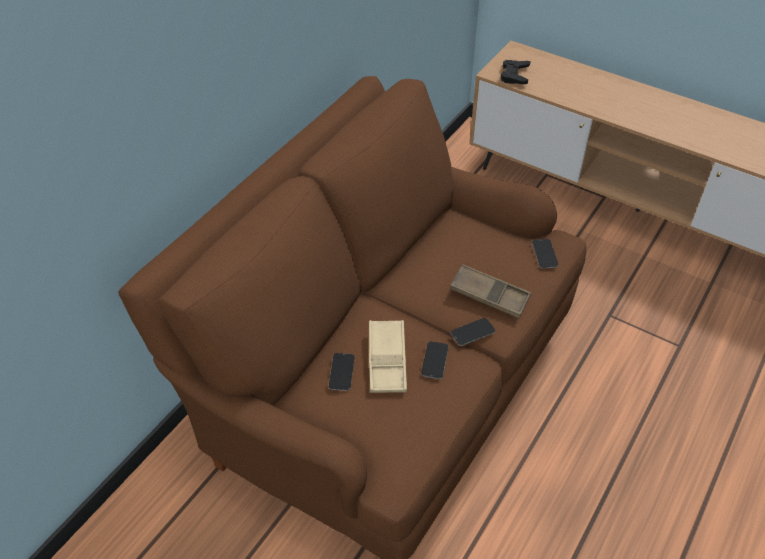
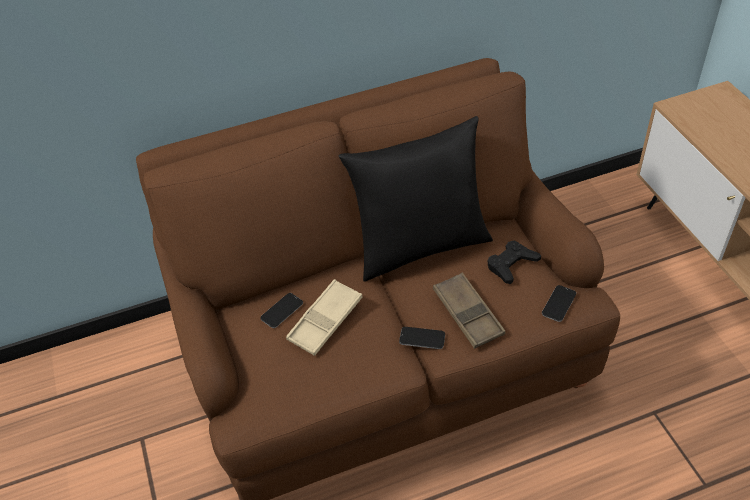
camera: 40 degrees right, 0 degrees up
phone [421,342,448,379] -> none
black game controller [501,60,531,84] -> black game controller moved to [487,240,541,284]
none -> black pillow [339,116,493,282]

